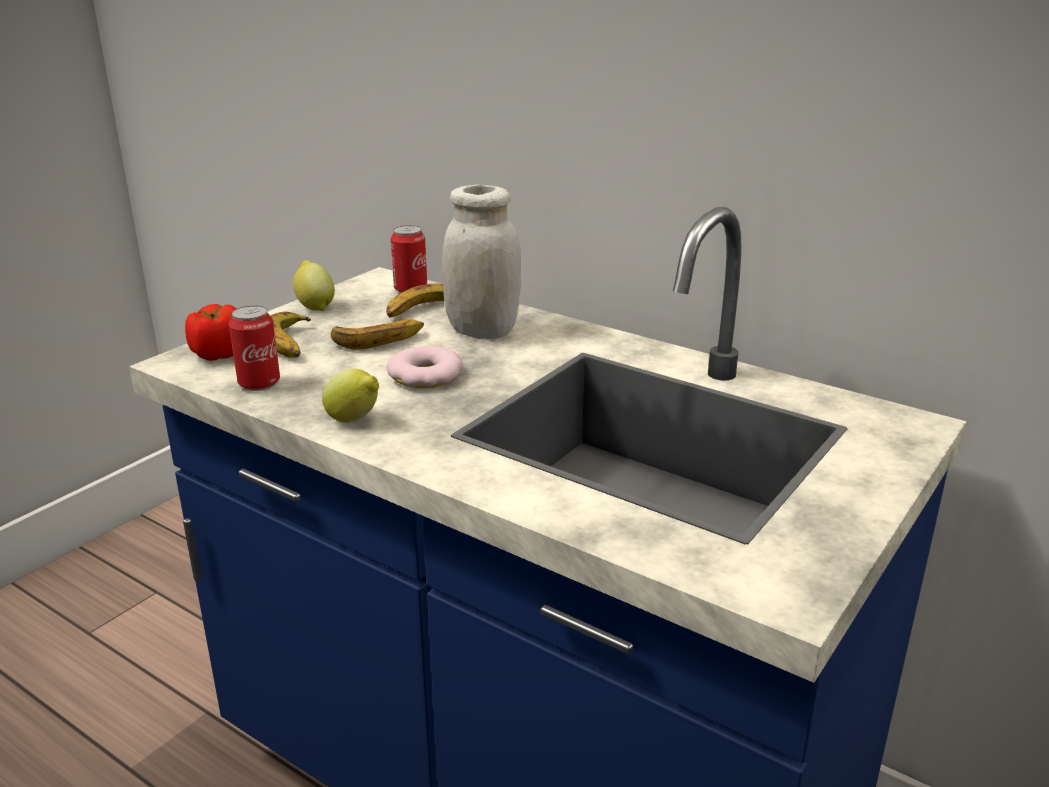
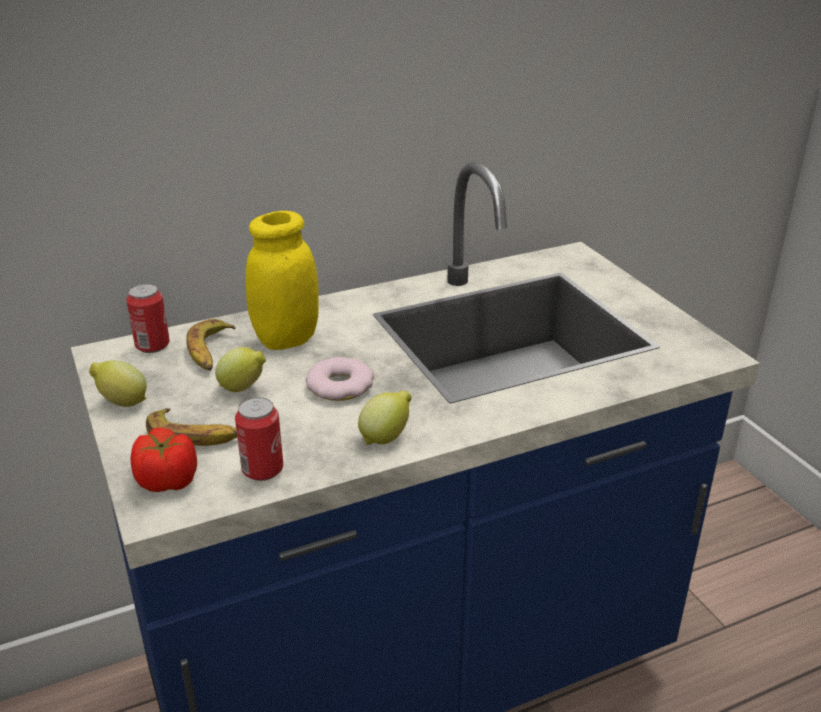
camera: 60 degrees left, 5 degrees up
banana [331,319,424,349] -> lemon [215,347,266,392]
white jar [442,185,521,339] -> yellow jar [246,211,319,350]

